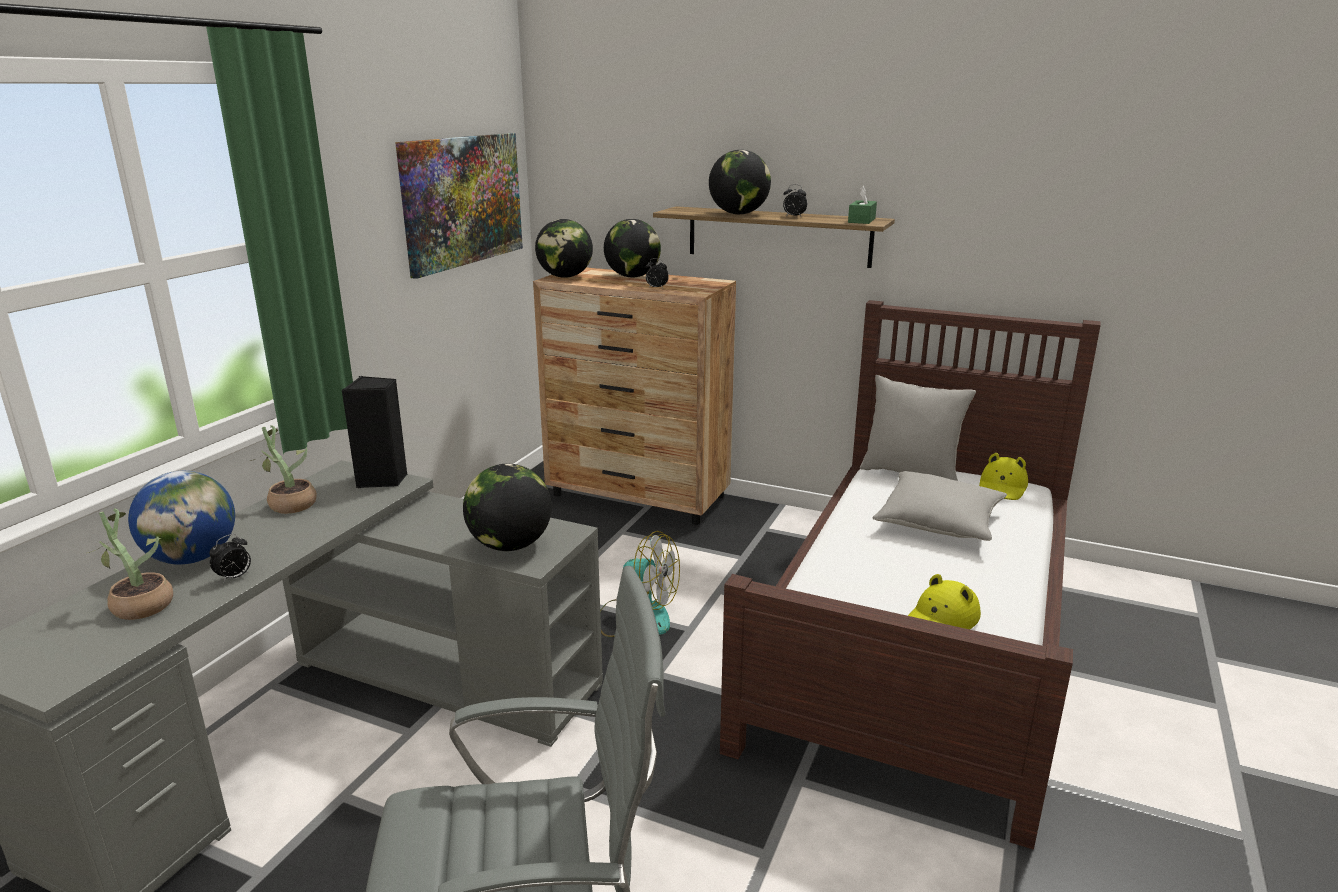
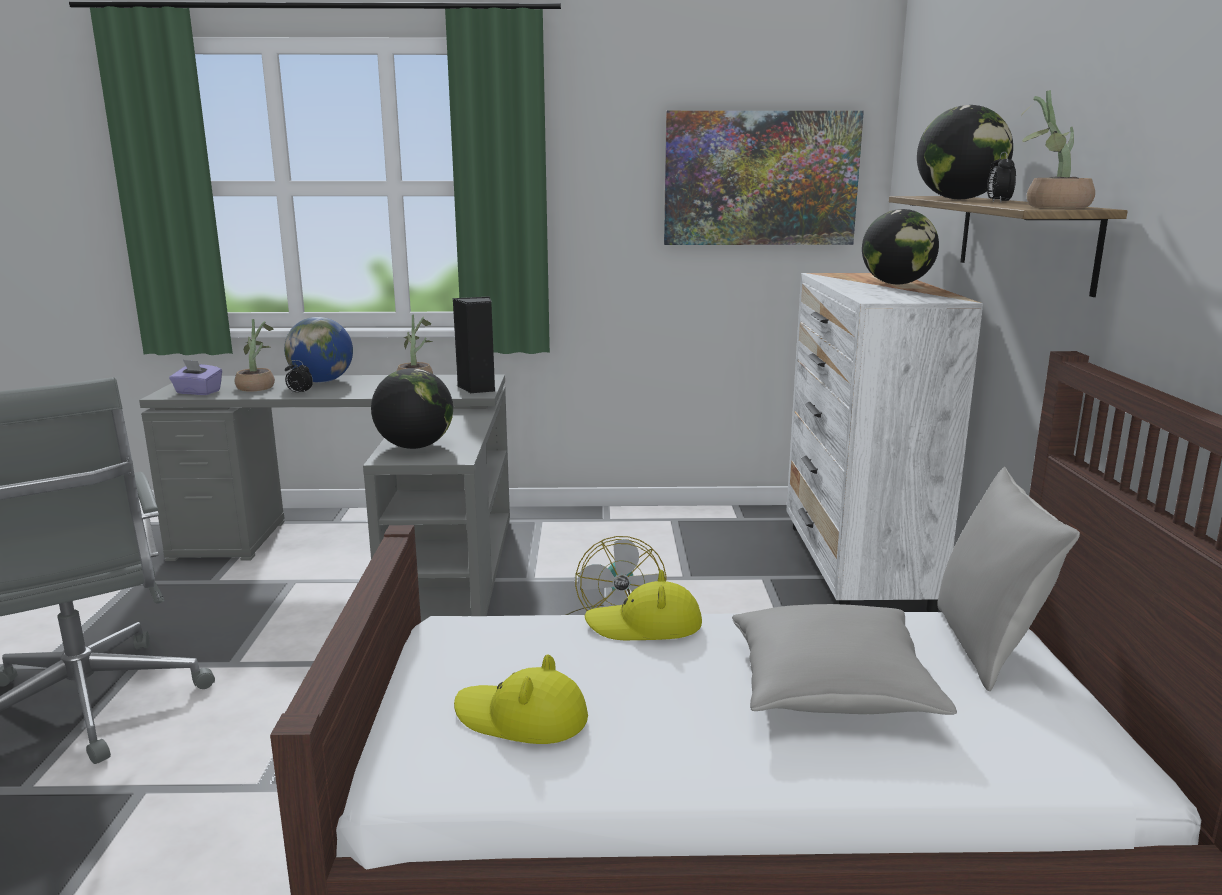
camera: 65 degrees right, 5 degrees down
brown dresser [533,267,736,525] -> white dresser [786,273,983,612]
globe [535,219,593,278] -> none
alarm clock [645,258,669,288] -> none
green tissue box [848,186,877,224] -> potted plant [1021,90,1095,208]
yellow hat [979,453,1028,500] -> yellow hat moved to [585,570,702,640]
none -> purple tissue box [169,360,222,395]

